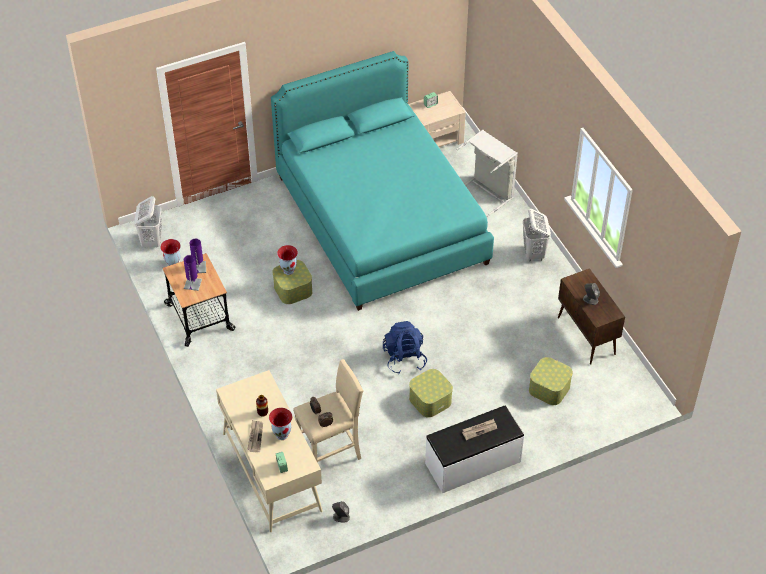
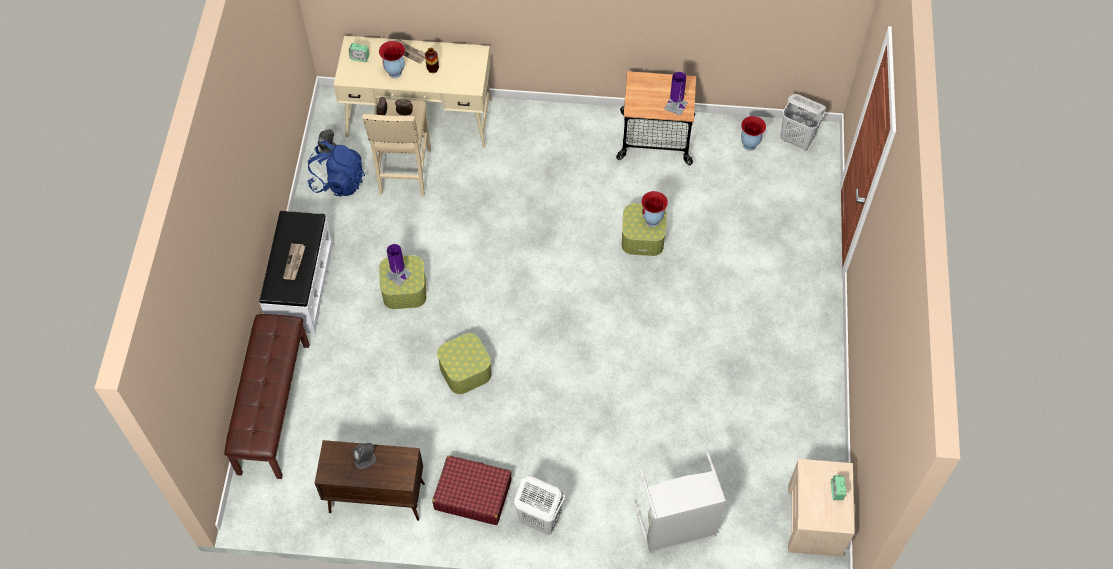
camera: 120 degrees right, 10 degrees up
purple table lamp [184,255,202,291] -> purple table lamp moved to [385,244,412,286]
turquoise bed [271,51,494,311] -> none
blue backpack [383,321,427,374] -> blue backpack moved to [307,141,365,197]
storage box [529,357,573,405] -> storage box moved to [437,333,491,394]
none -> brown bench [224,314,309,479]
none -> red suitcase [432,456,512,525]

